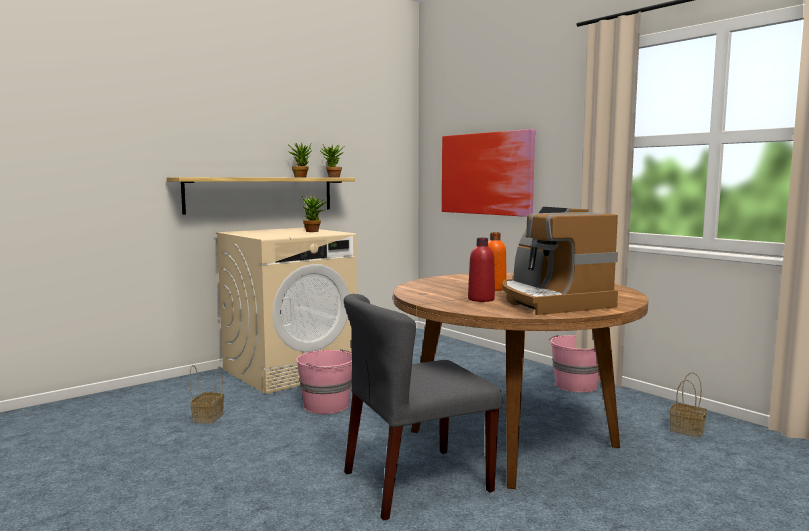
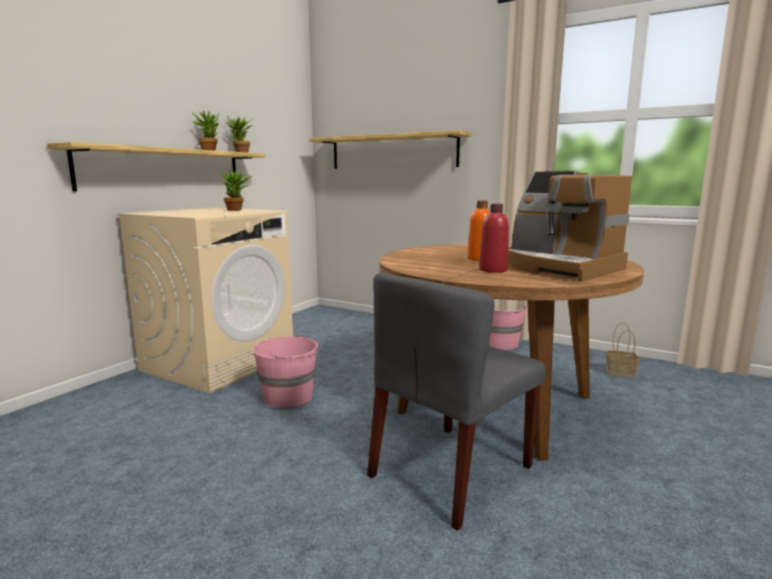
camera: 20 degrees left, 5 degrees up
basket [189,365,224,424] -> none
picture [442,129,535,217] -> shelf [309,130,472,169]

